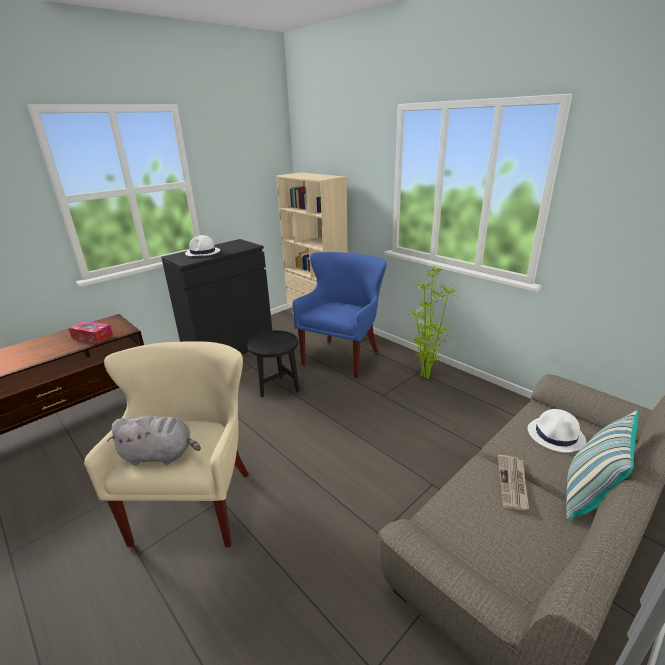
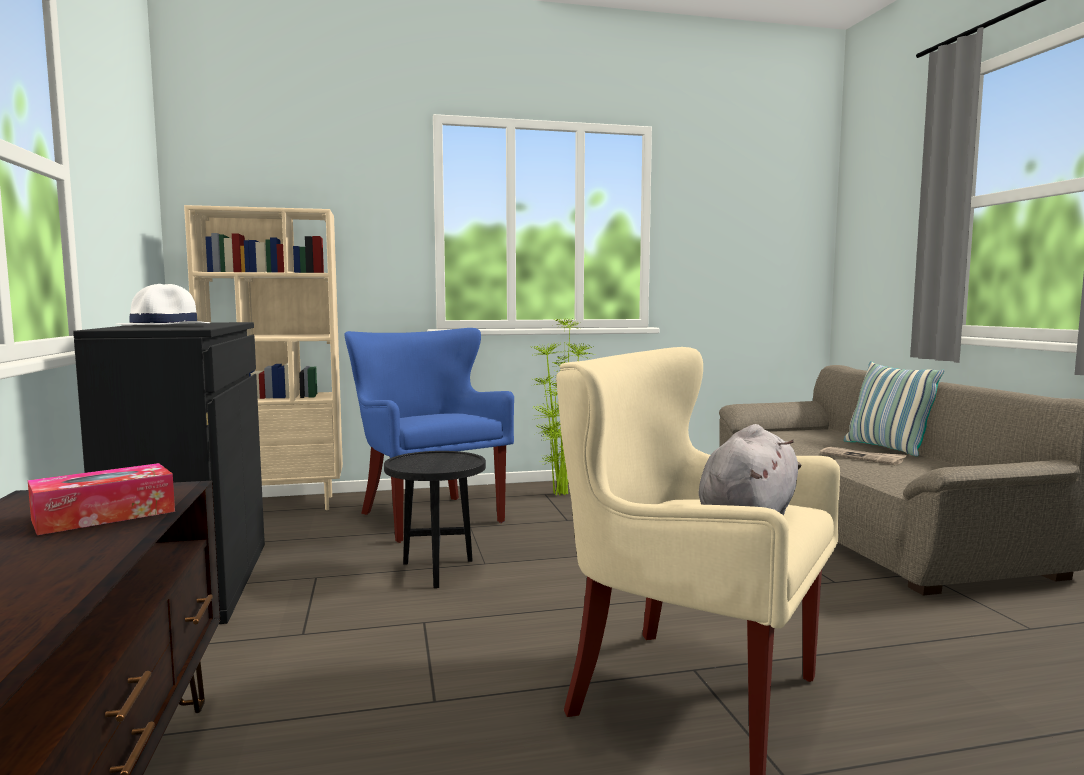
camera: 60 degrees left, 20 degrees down
white hat [528,409,586,453] -> none

